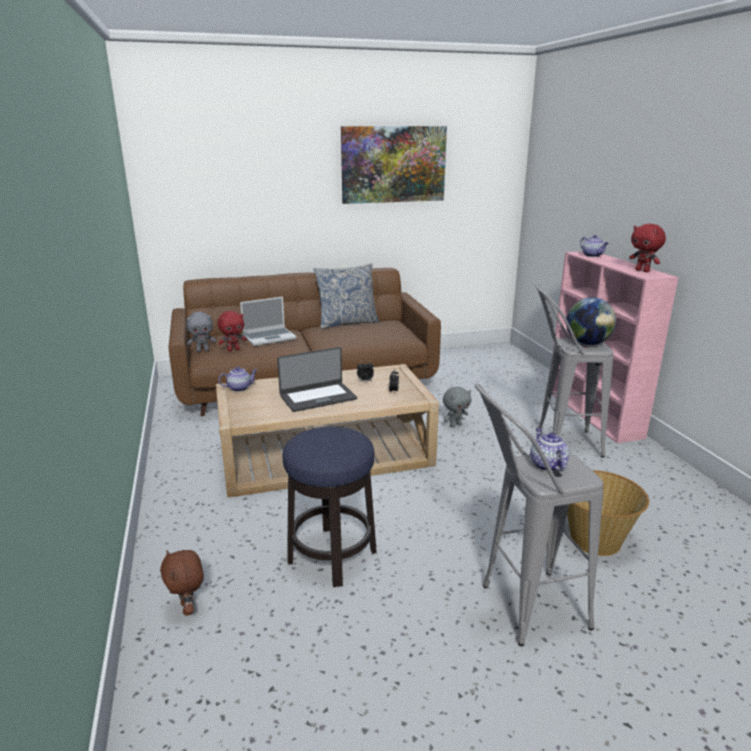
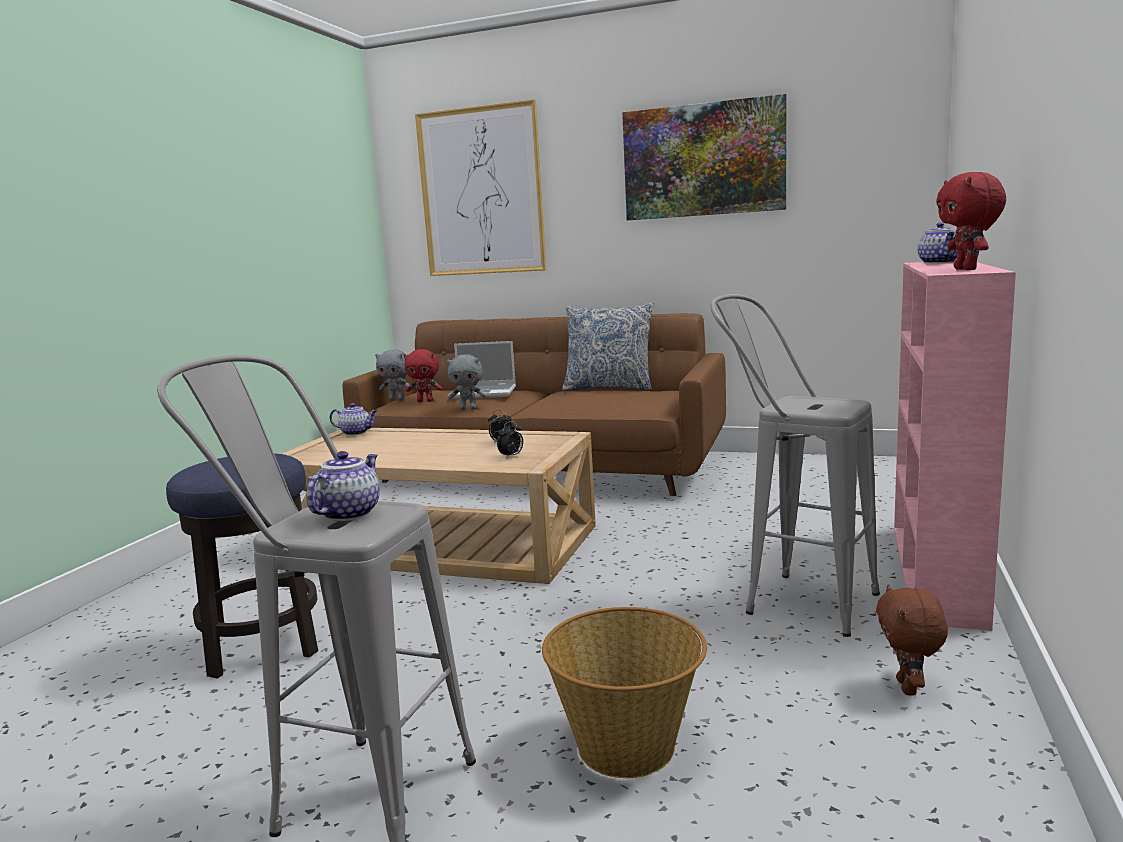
camera: 35 degrees right, 10 degrees down
brown plush toy [160,550,204,616] -> brown plush toy moved to [876,584,948,696]
laptop [277,347,357,412] -> none
grey plush toy [443,387,471,427] -> grey plush toy moved to [447,354,487,410]
globe [566,297,616,345] -> none
none -> picture [415,99,546,276]

